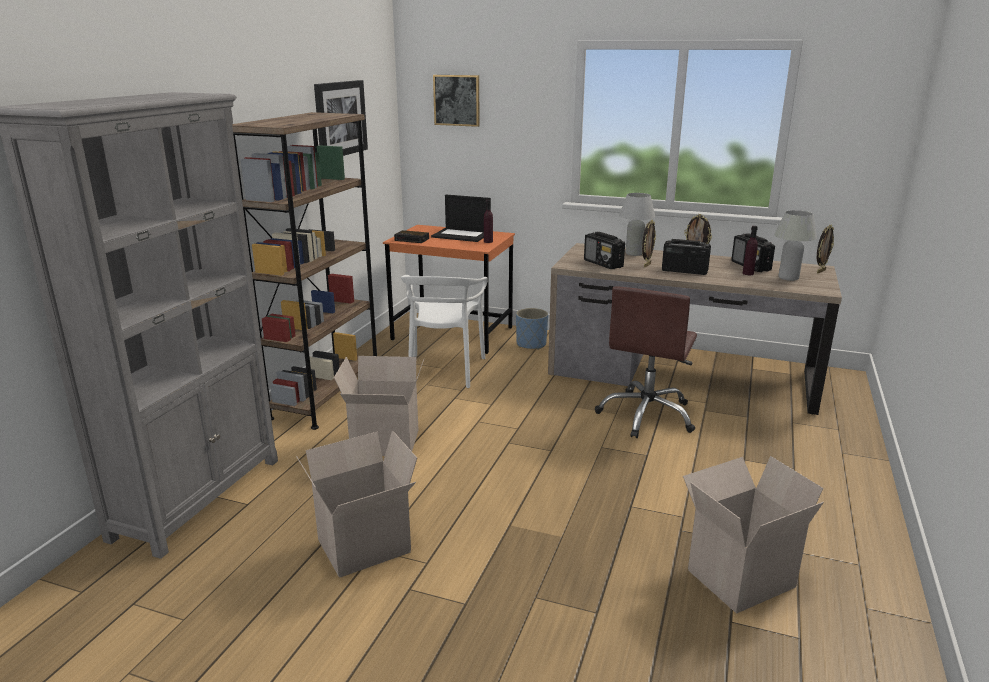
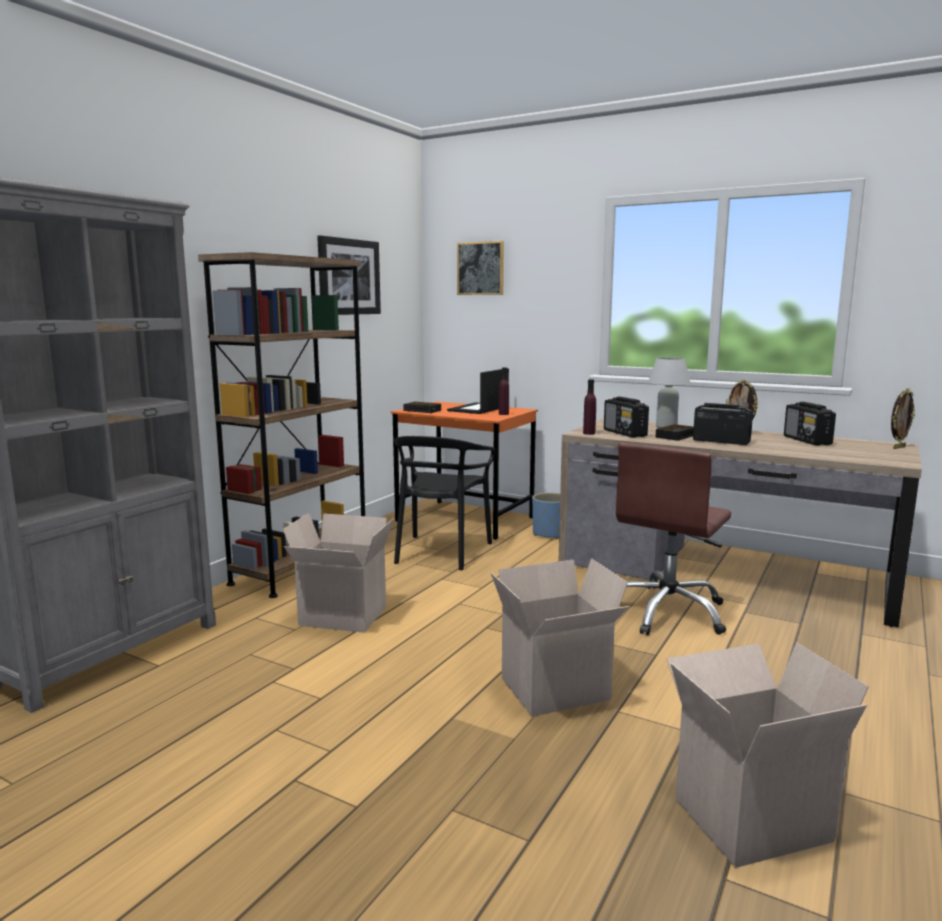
camera: 10 degrees right, 10 degrees down
cardboard box [296,430,417,578] -> cardboard box moved to [490,558,630,717]
white chair [401,275,487,388] -> black chair [394,436,496,570]
laptop [431,195,491,242] -> laptop turned 90 degrees clockwise [447,368,509,414]
picture frame [642,220,656,268] -> alarm clock [655,424,694,441]
purple bottle [742,226,758,275] -> purple bottle moved to [583,379,596,435]
white table lamp [774,210,817,281] -> none

